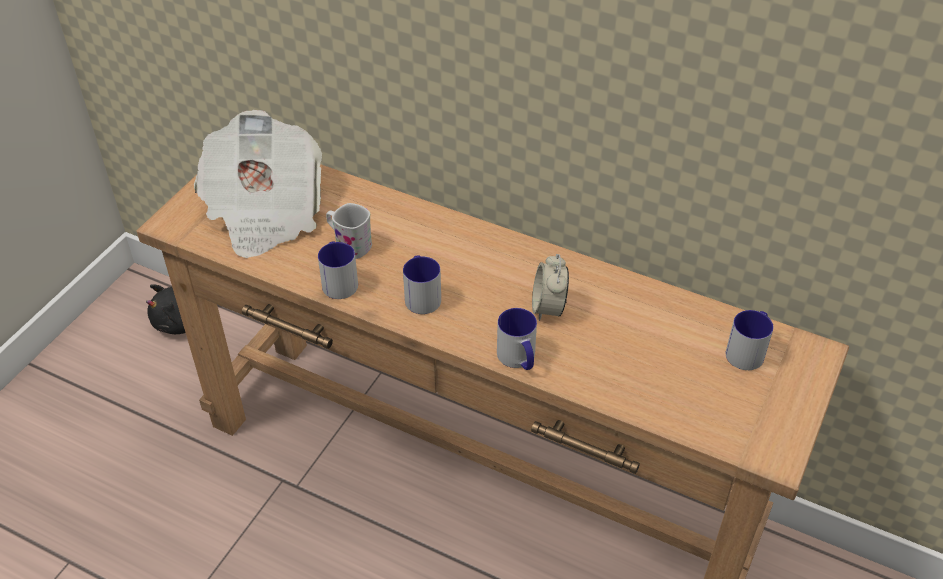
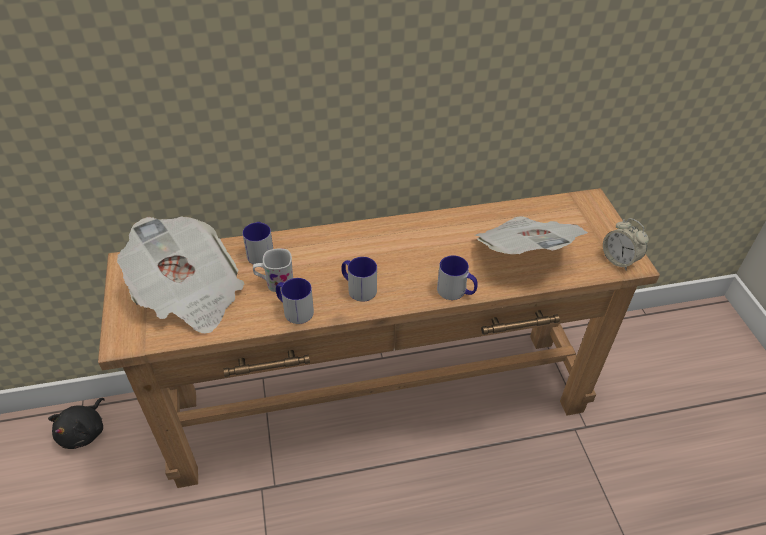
camera: 40 degrees left, 0 degrees up
alarm clock [532,254,569,321] -> alarm clock moved to [603,218,649,271]
mug [726,310,773,370] -> mug moved to [243,222,273,265]
none -> newspaper [475,216,588,254]

